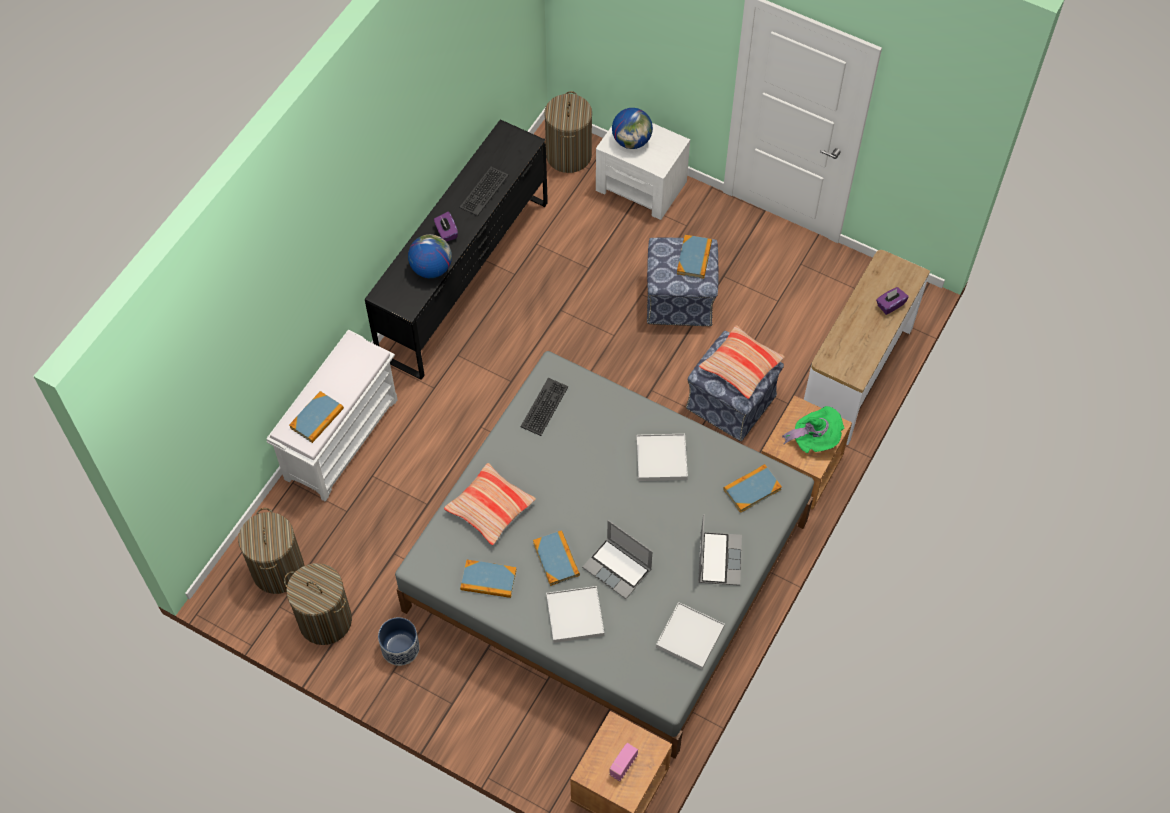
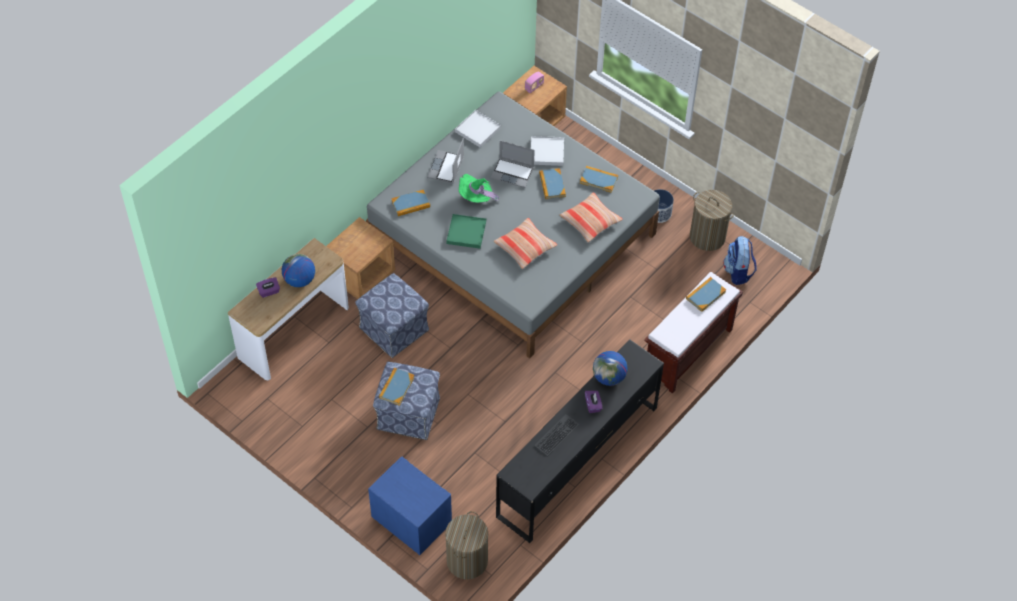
camera: 170 degrees left, 5 degrees down
laundry basket [238,508,305,594] -> backpack [723,236,757,285]
white bench [266,329,398,501] -> brown bench [645,272,743,394]
keyboard [520,378,568,436] -> none
laptop [582,520,653,599] -> laptop turned 150 degrees clockwise [491,140,535,188]
white nightstand [596,123,690,220] -> blue nightstand [368,456,452,555]
globe [612,108,653,149] -> globe moved to [282,254,315,287]
white tray [636,434,688,481] -> green tray [447,214,486,249]
pillow [699,325,785,399] -> pillow moved to [494,218,557,269]
green hat [782,406,844,453] -> green hat moved to [459,174,500,203]

